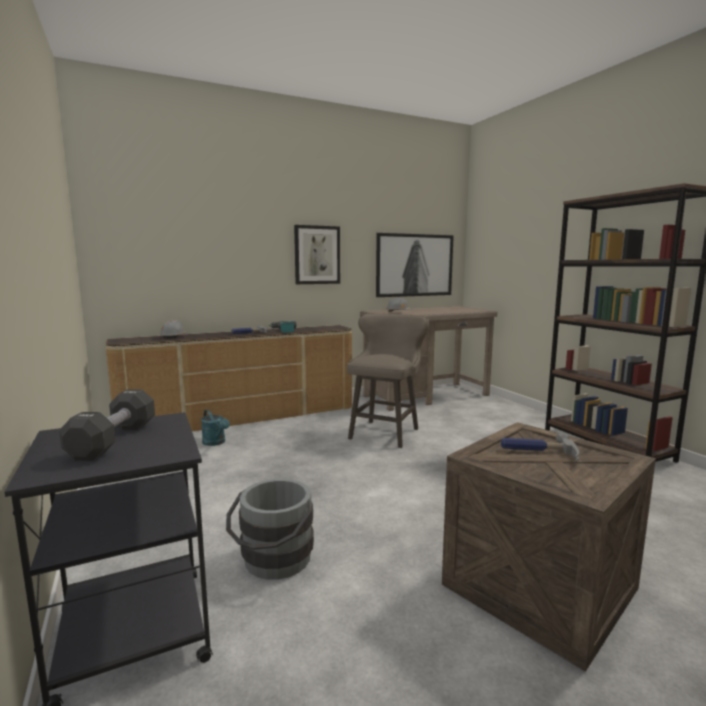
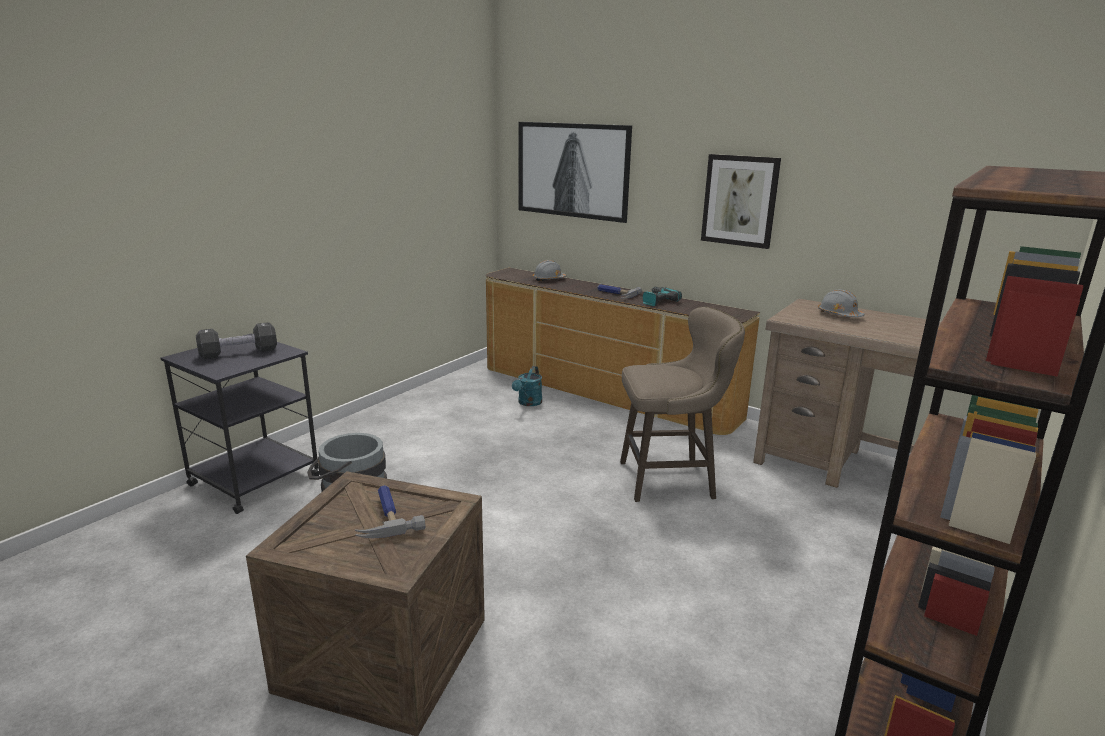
camera: 60 degrees right, 10 degrees up
picture [376,233,454,297] -> picture moved to [519,122,632,223]

